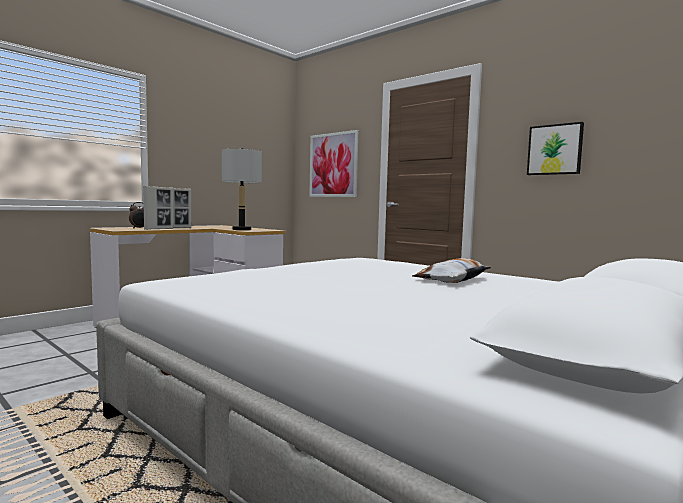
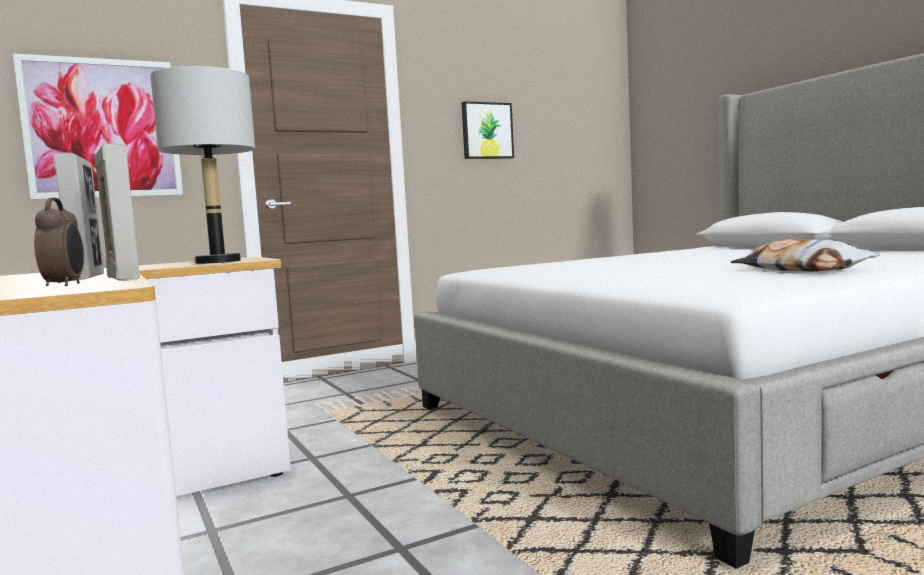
camera: 70 degrees left, 0 degrees up
pillow [412,258,491,283] -> pillow moved to [731,239,880,272]

